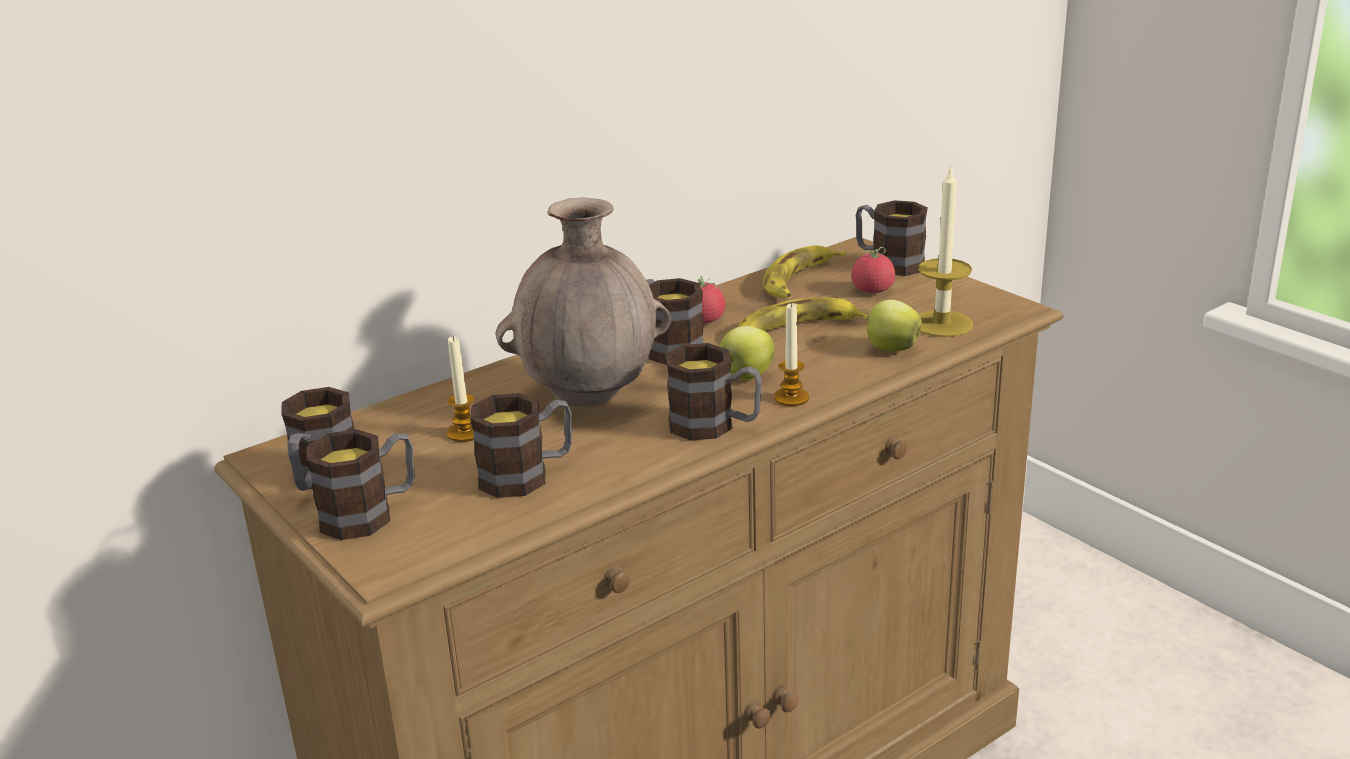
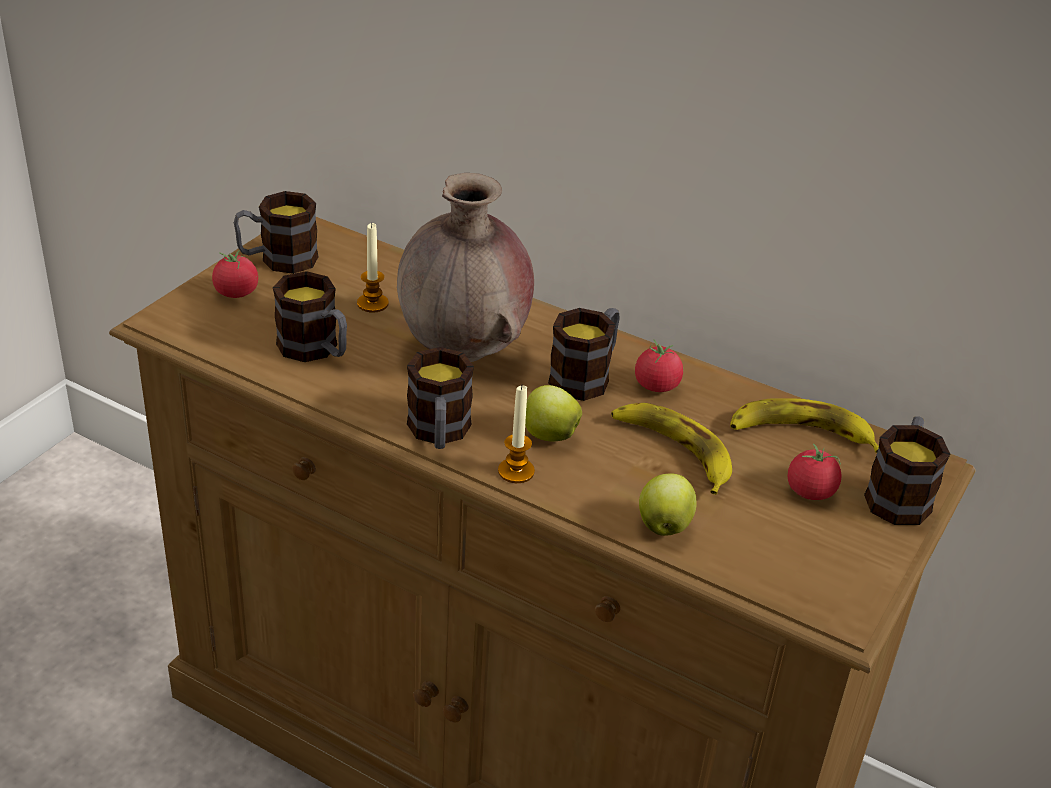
camera: 65 degrees right, 10 degrees up
mug [306,429,415,540] -> tomato [212,250,258,298]
candle [918,165,973,337] -> none

